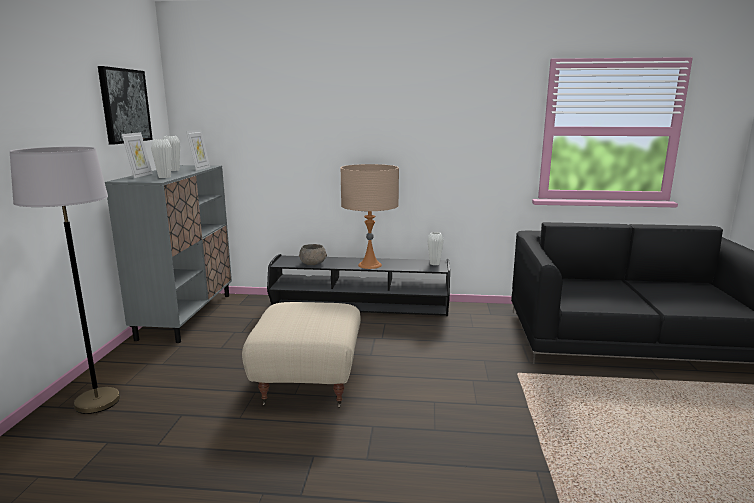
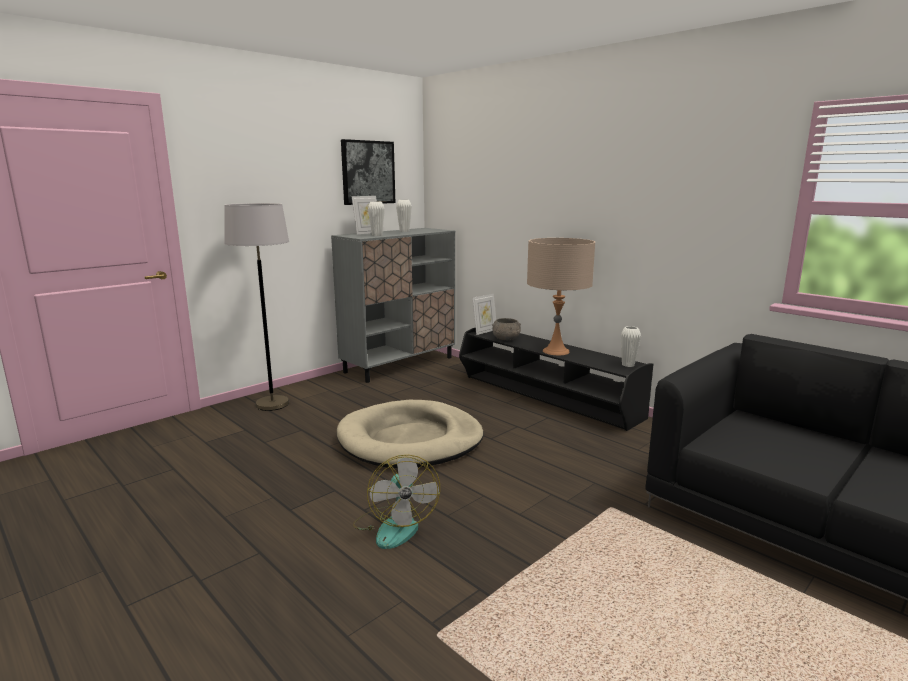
camera: 40 degrees right, 0 degrees up
picture frame [186,130,210,171] -> picture frame moved to [473,294,496,335]
beige ottoman [242,302,361,408] -> beige dog bed [337,400,484,468]
none -> fan [353,455,440,549]

